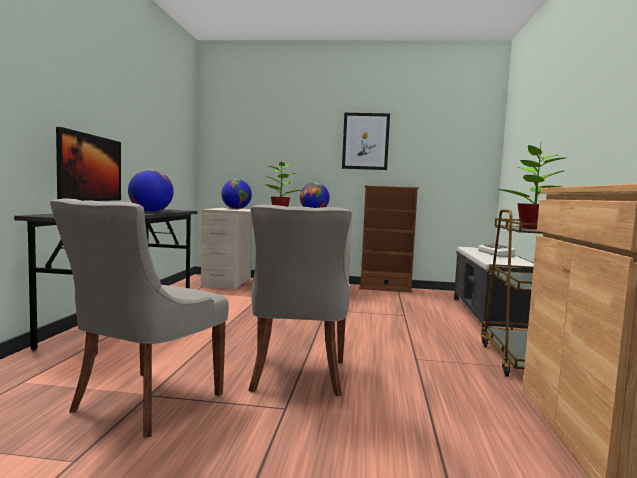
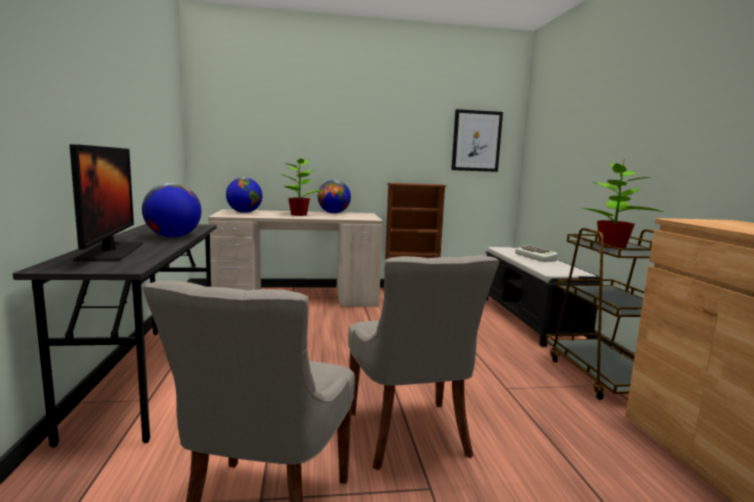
camera: 15 degrees left, 5 degrees up
picture [342,113,390,170] -> picture moved to [451,109,503,172]

